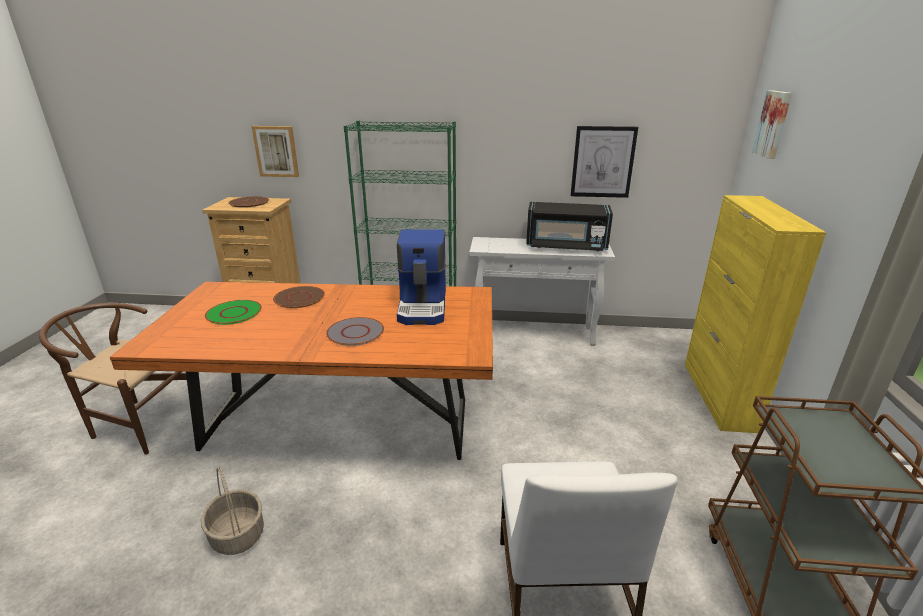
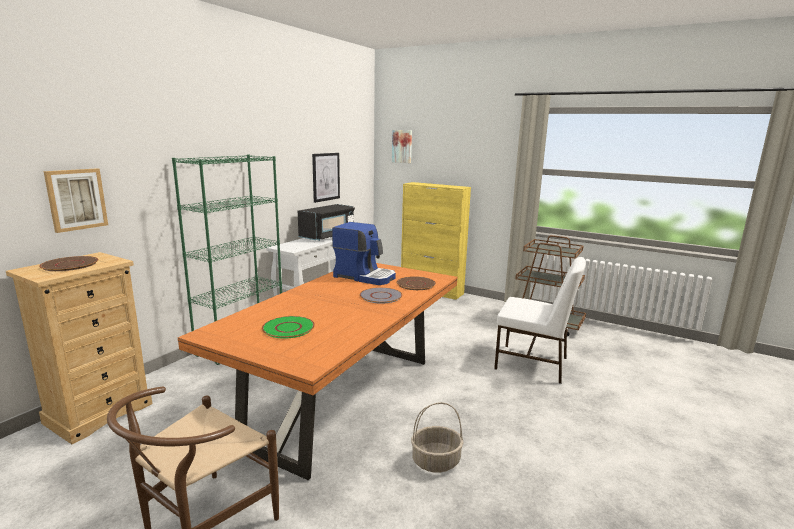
camera: 65 degrees left, 10 degrees down
brown plate [273,286,325,308] -> brown plate moved to [396,276,436,290]

